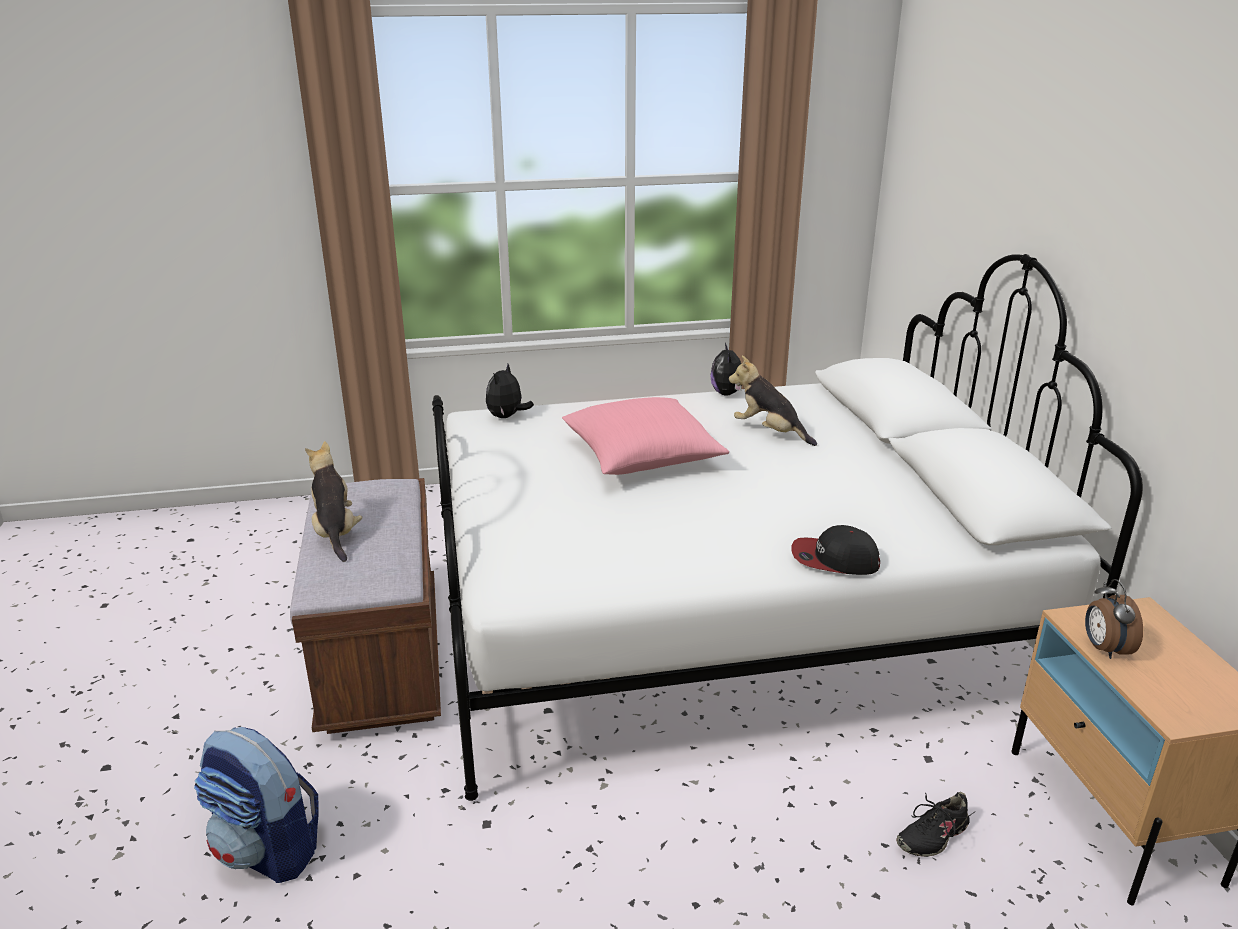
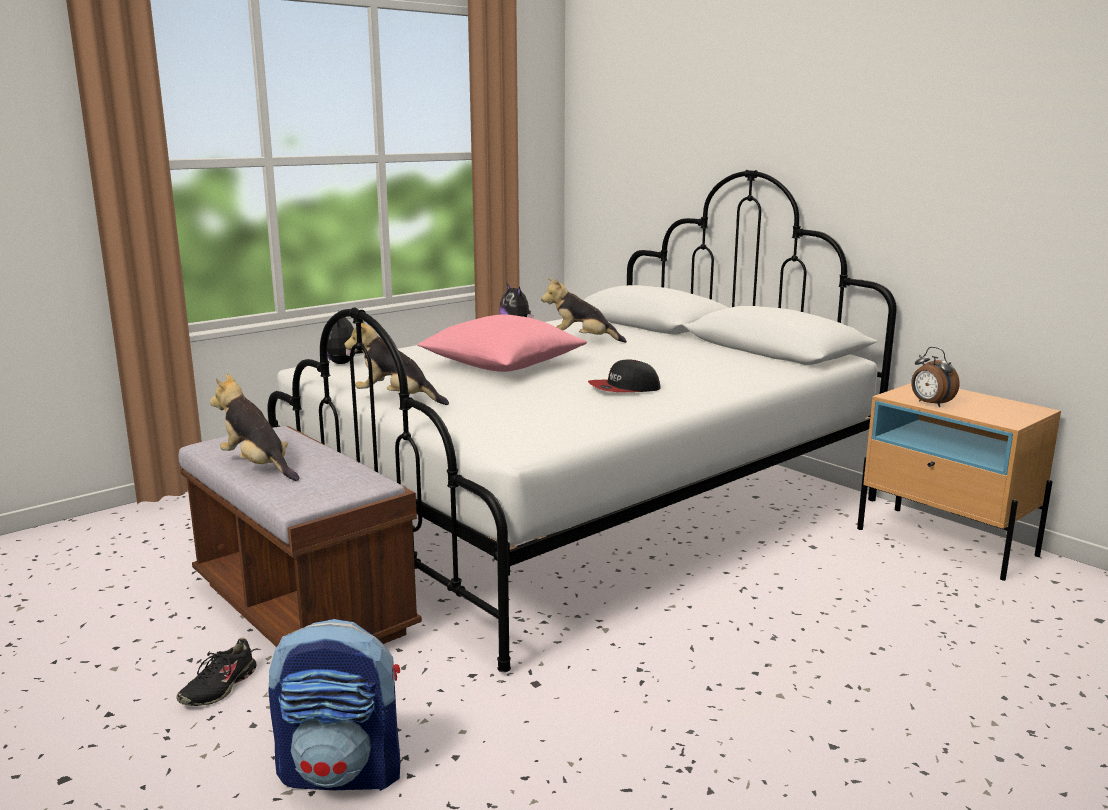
camera: 30 degrees left, 10 degrees down
cap [792,525,880,575] -> cap moved to [588,360,661,392]
black shoe [896,792,976,857] -> black shoe moved to [176,638,257,706]
none -> plush toy [345,323,449,405]

